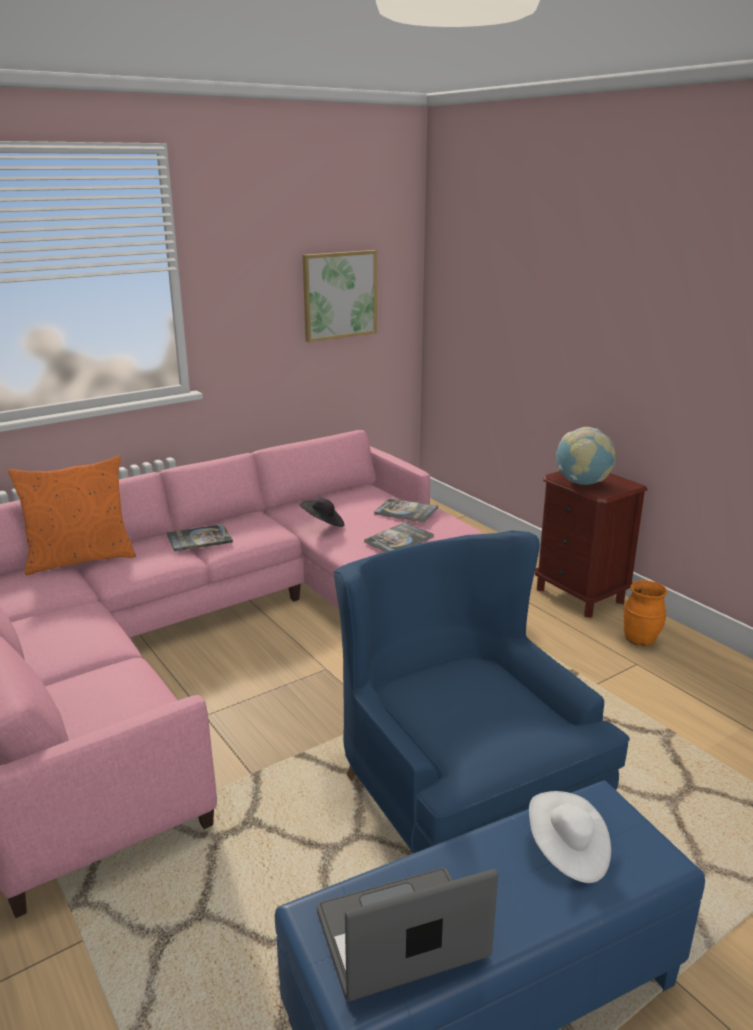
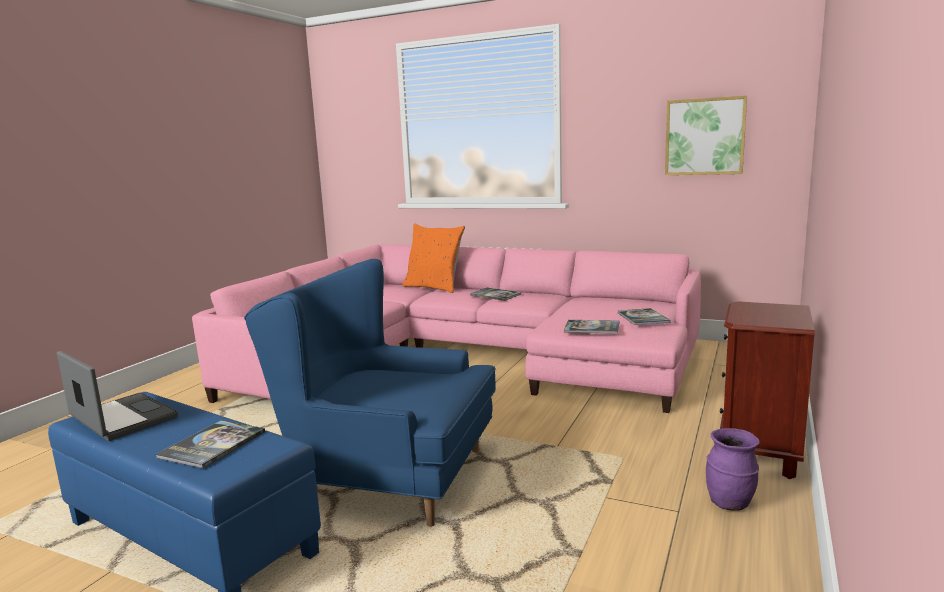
camera: 60 degrees right, 10 degrees down
black hat [300,498,345,527] -> none
blue armchair [334,530,630,853] -> blue armchair turned 105 degrees counterclockwise [244,259,496,527]
white hat [529,791,611,883] -> book [155,420,265,469]
globe [556,427,616,485] -> none
orange vase [624,580,668,646] -> purple vase [706,428,760,511]

